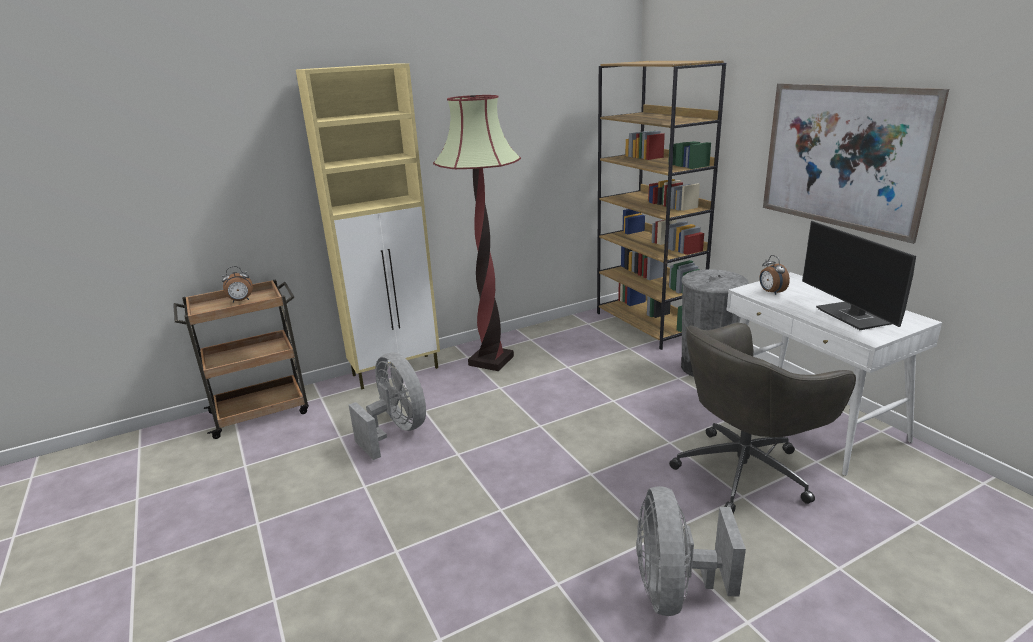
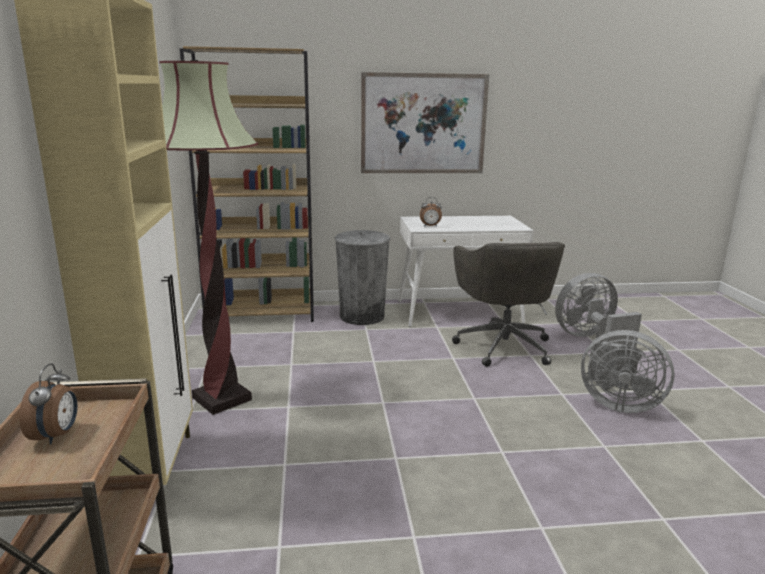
camera: 70 degrees left, 5 degrees down
grey fan [349,352,426,460] -> grey fan moved to [555,273,642,347]
monitor [802,221,916,330] -> none

